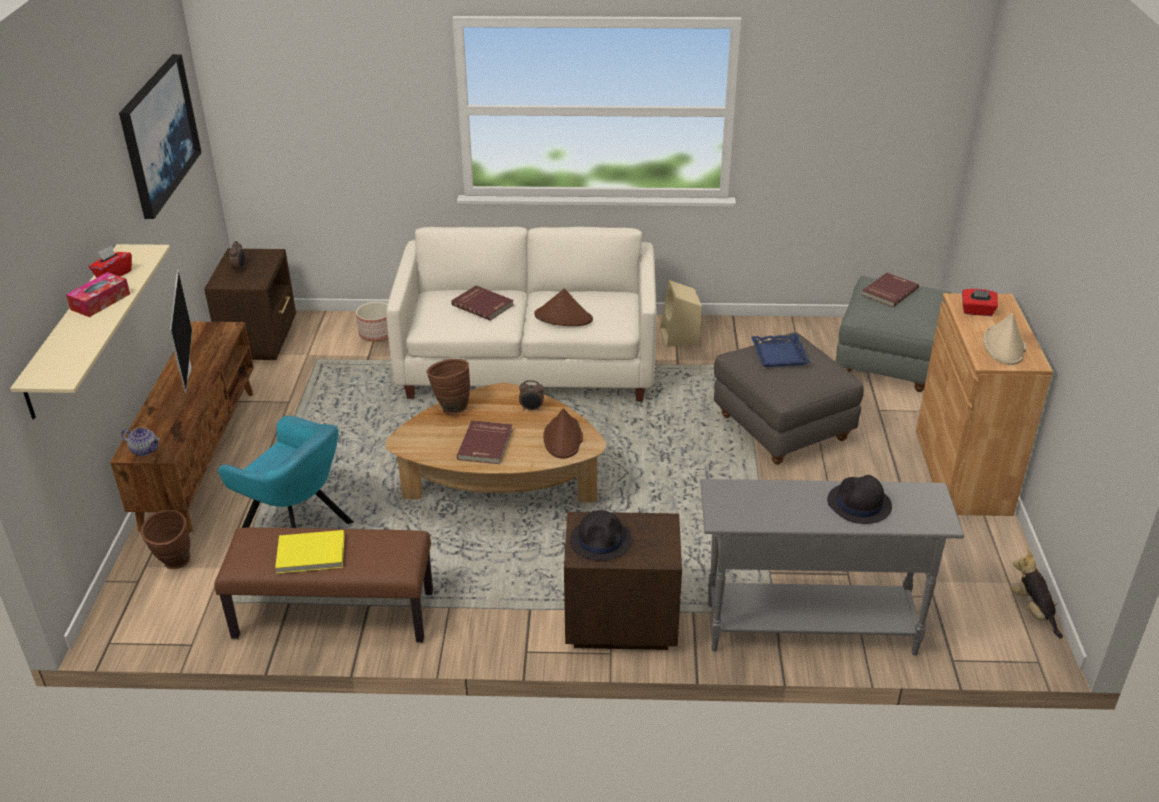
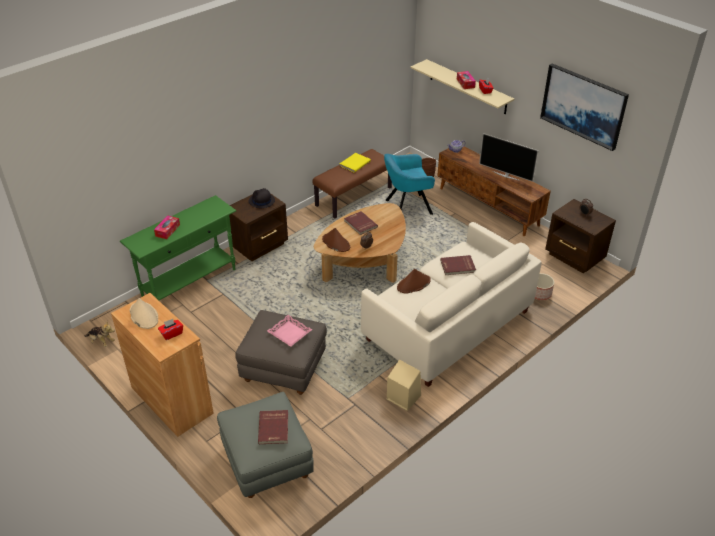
camera: 135 degrees right, 5 degrees up
brown vase [427,359,470,415] -> none
grey console table [700,479,964,656] -> green console table [120,195,236,300]
blue tray [751,334,810,367] -> pink tray [267,315,312,347]
black hat [827,475,892,524] -> tissue box [154,215,180,239]

